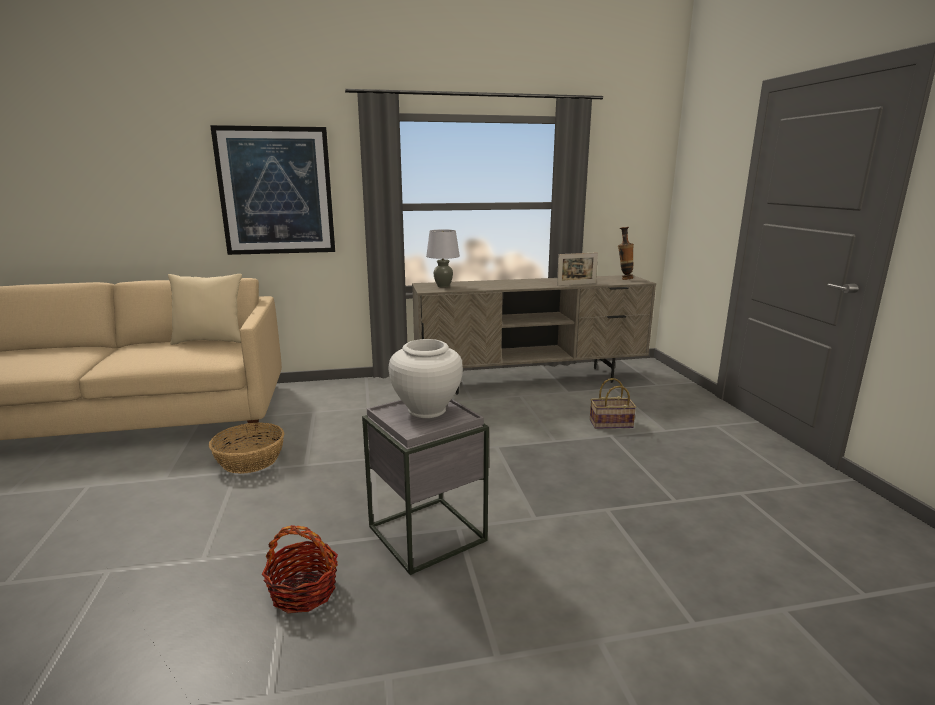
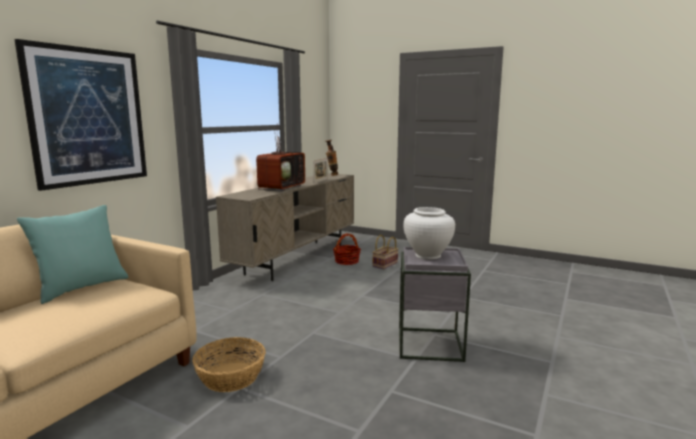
camera: 50 degrees left, 5 degrees down
beige pillow [168,274,242,345] -> turquoise pillow [17,205,128,304]
basket [262,525,338,613] -> basket moved to [333,233,361,265]
grey table lamp [426,229,460,288] -> none
none -> television [256,123,305,191]

